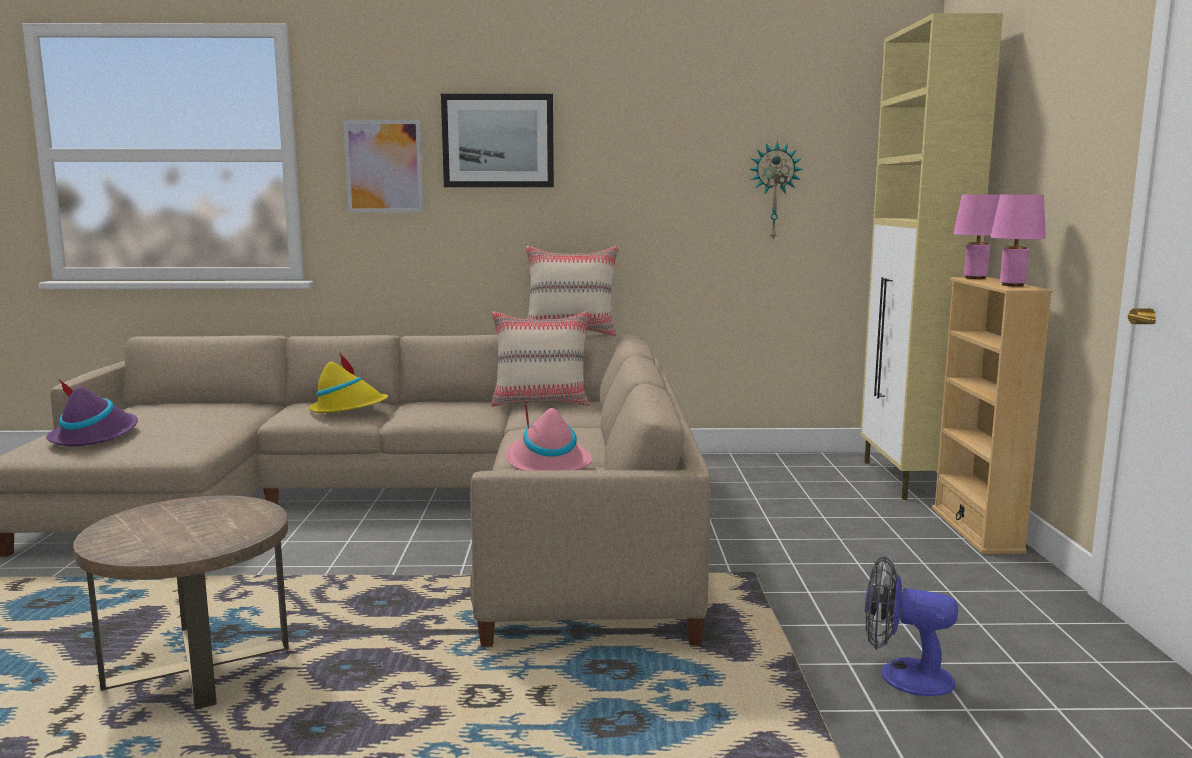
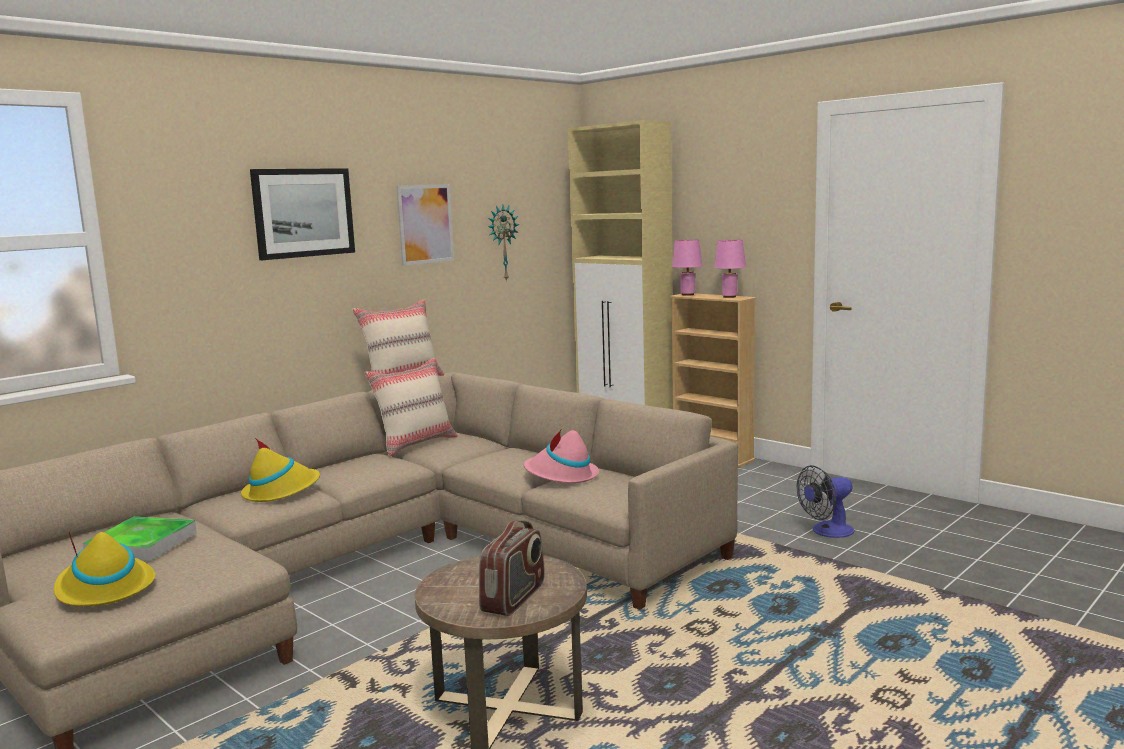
camera: 45 degrees left, 0 degrees up
purple hat [46,379,138,446] -> yellow hat [54,531,155,606]
picture [343,120,424,213] -> picture moved to [396,184,454,266]
none -> tray [83,517,197,562]
none -> radio [479,520,545,616]

